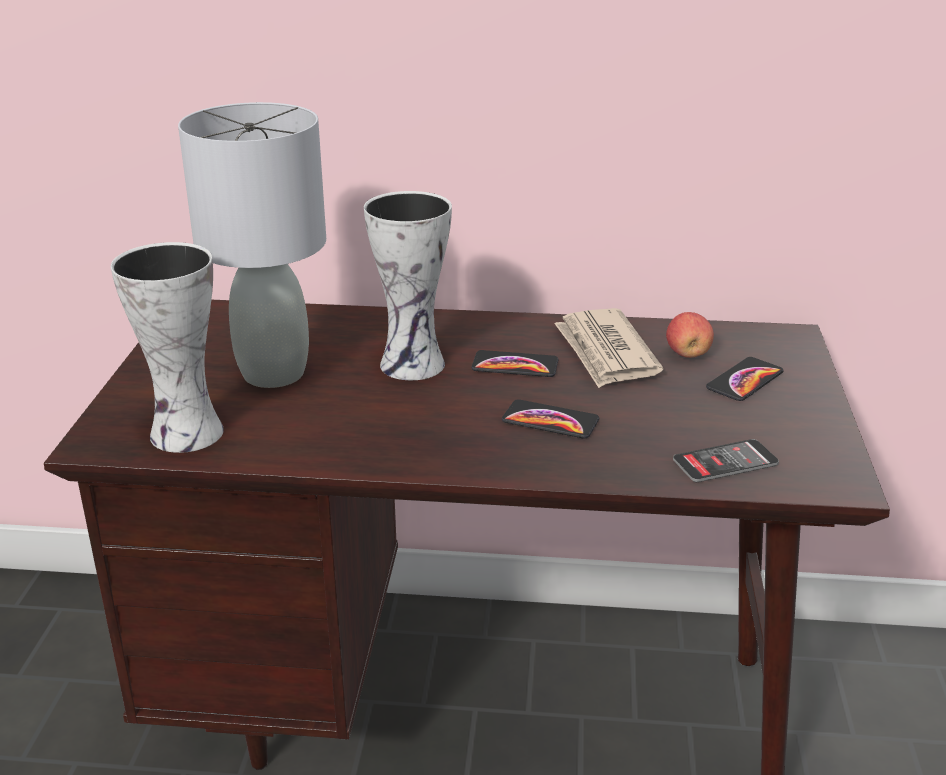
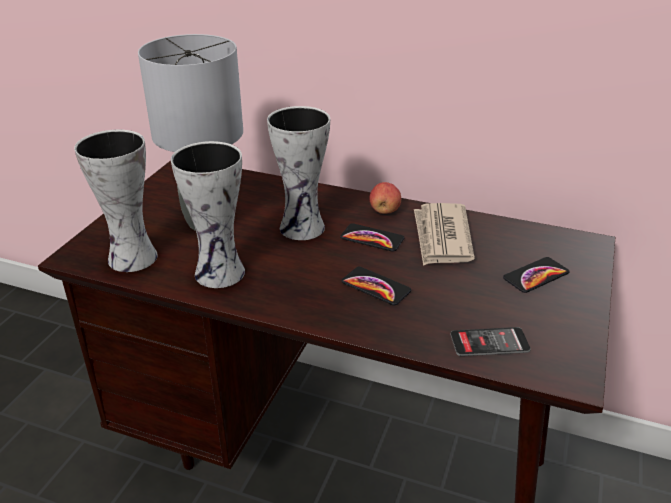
camera: 15 degrees right, 5 degrees up
apple [666,312,714,358] -> apple moved to [369,182,401,214]
none -> vase [171,141,245,288]

